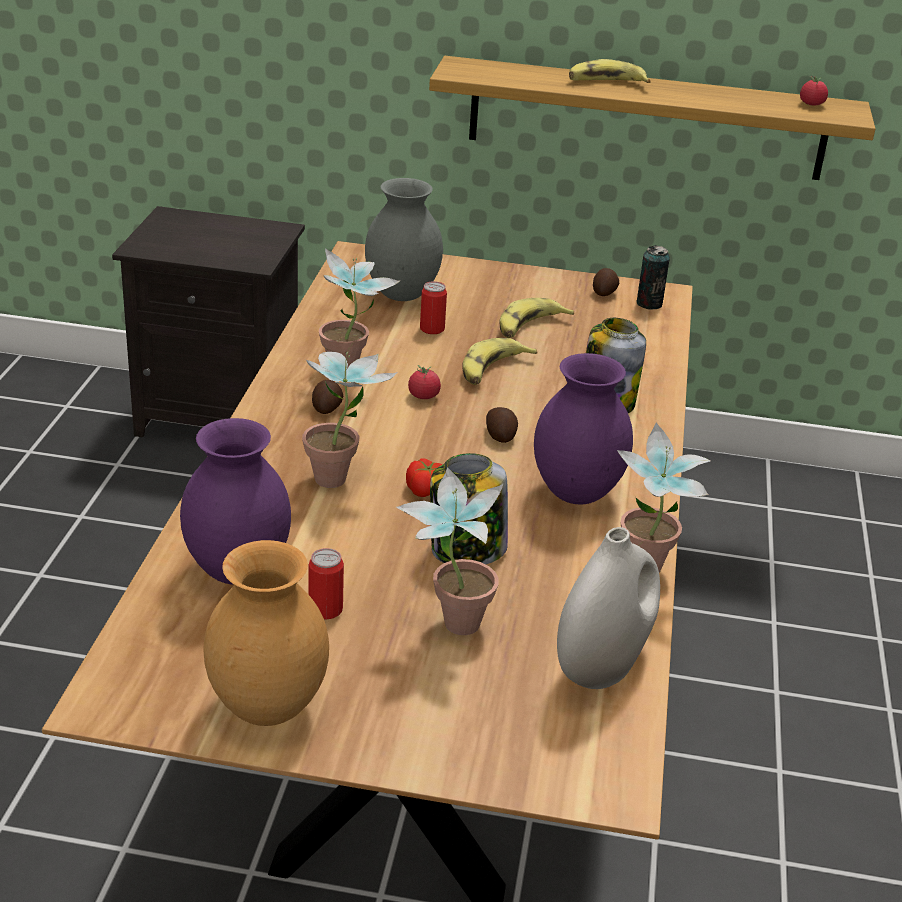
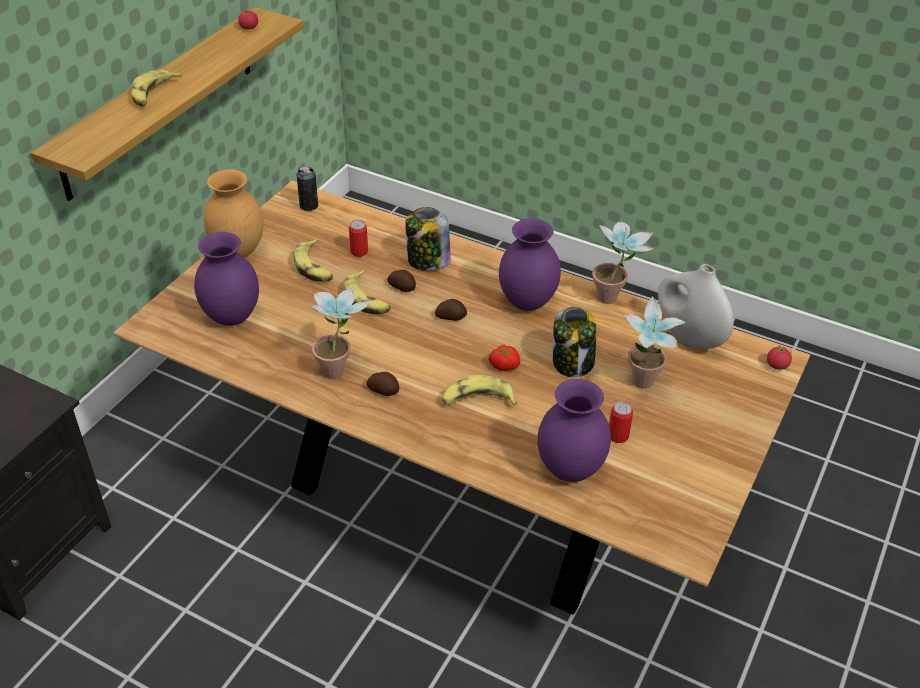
camera: 70 degrees left, 10 degrees up
brown vase [203,540,329,726] -> brown vase moved to [203,169,264,257]
potted plant [302,351,397,488] -> banana [442,375,517,406]
grey vase [365,178,443,301] -> purple vase [194,232,259,326]
tomato [408,365,441,399] -> tomato moved to [767,344,792,370]
can [420,281,447,334] -> can moved to [349,220,368,257]
potato [593,268,619,296] -> potato moved to [387,270,416,292]

